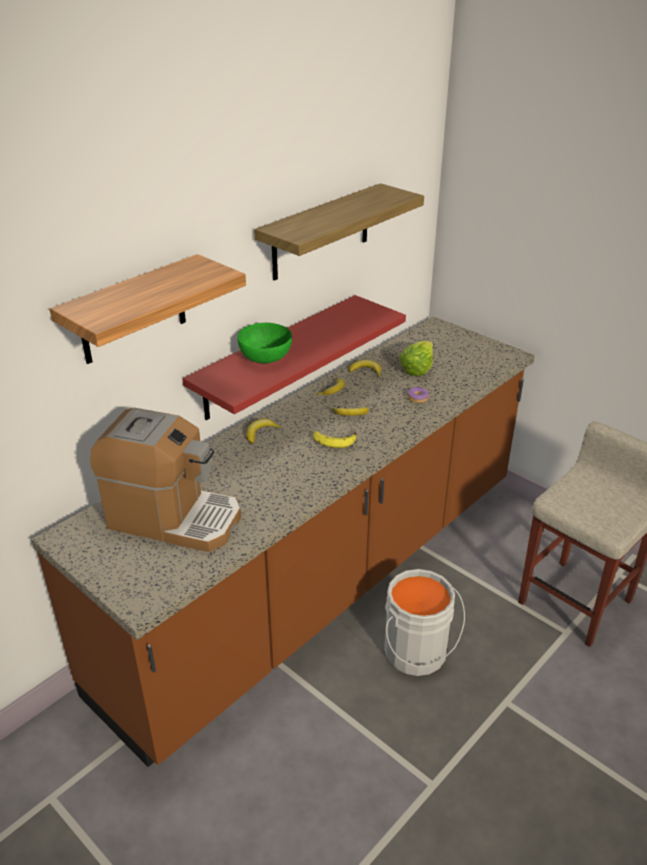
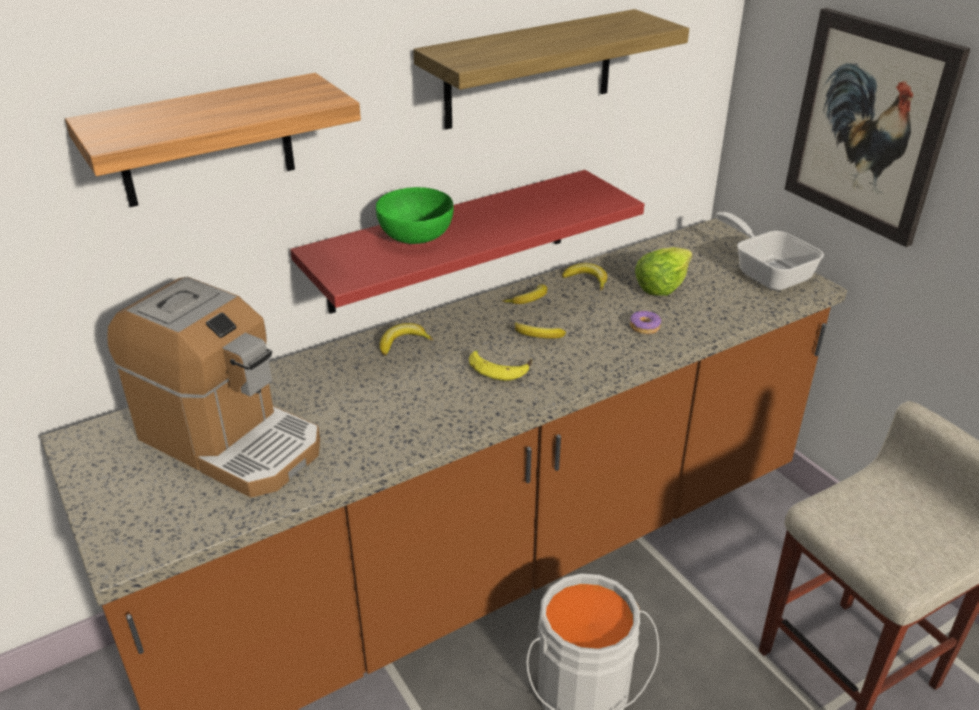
camera: 15 degrees right, 0 degrees up
none -> frying pan [716,212,824,291]
none -> picture [785,8,971,247]

